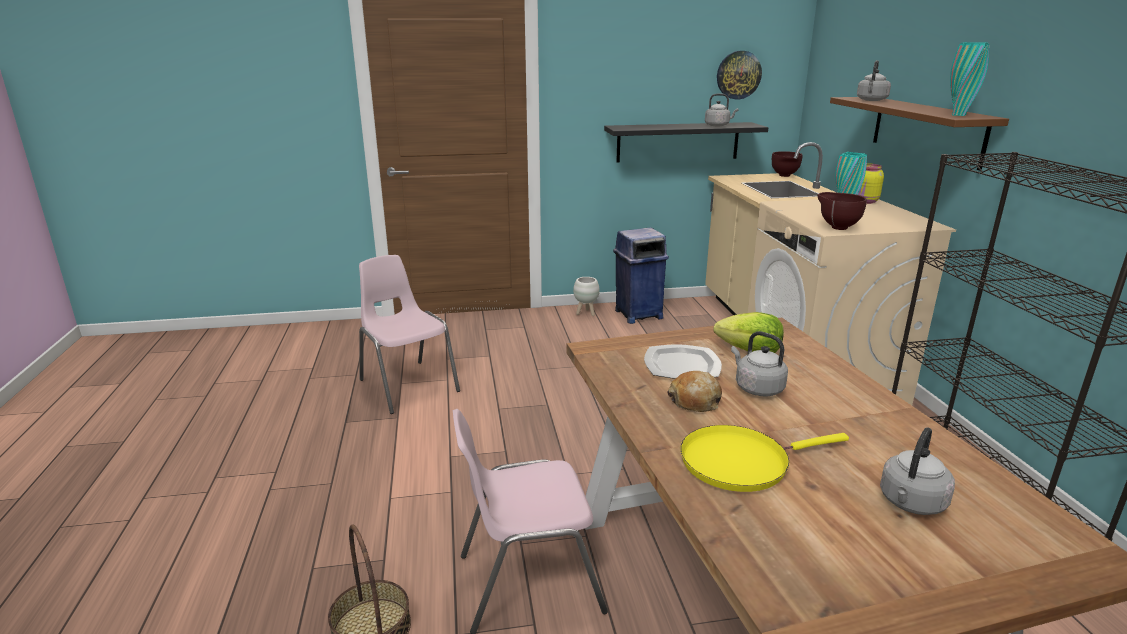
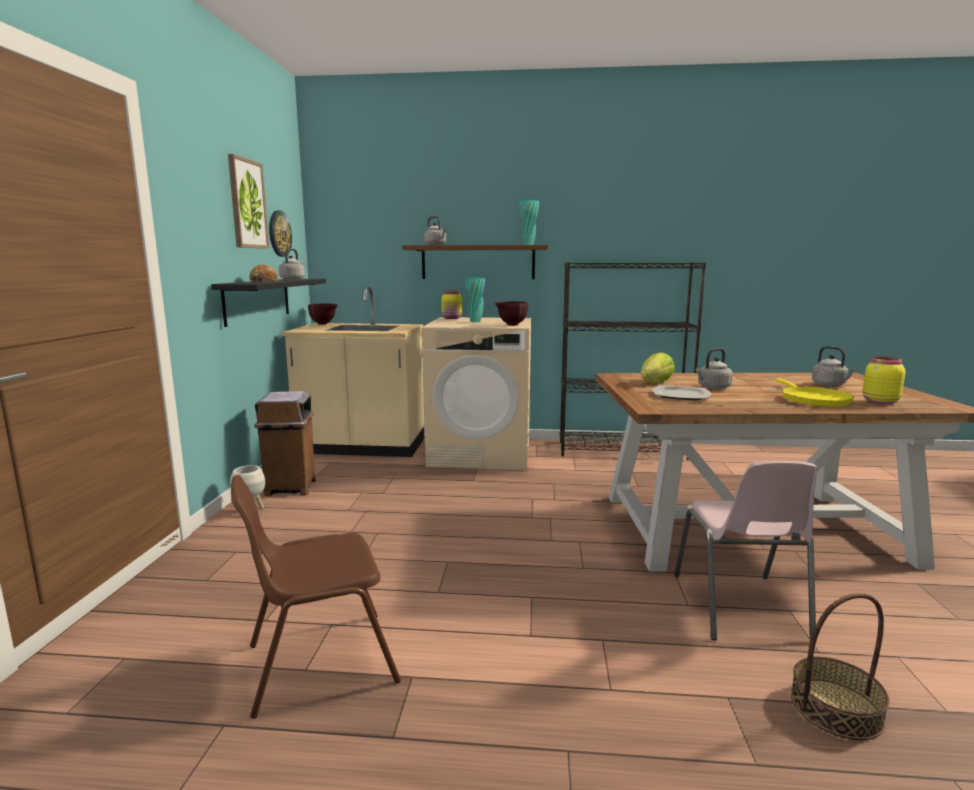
camera: 75 degrees left, 10 degrees down
pink chair [359,255,460,414] -> brown chair [231,475,401,719]
blue trash can [613,227,669,324] -> brown trash can [254,391,316,496]
bread [667,371,722,412] -> bread moved to [249,264,279,282]
none -> picture [228,154,269,249]
none -> yellow jar [863,357,905,404]

